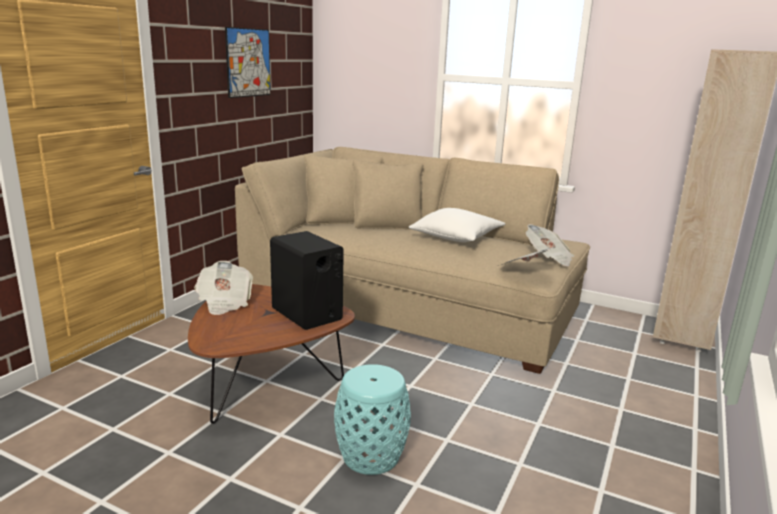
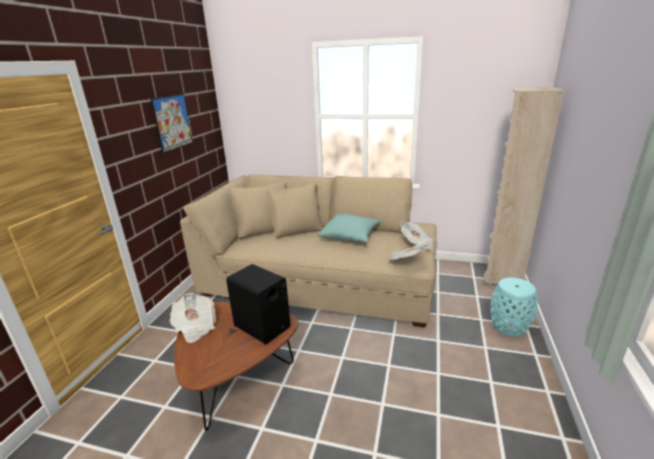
camera: 10 degrees left, 5 degrees up
turquoise stool [334,364,411,475] -> turquoise stool moved to [491,278,538,337]
white pillow [409,208,505,242] -> turquoise pillow [317,213,382,242]

